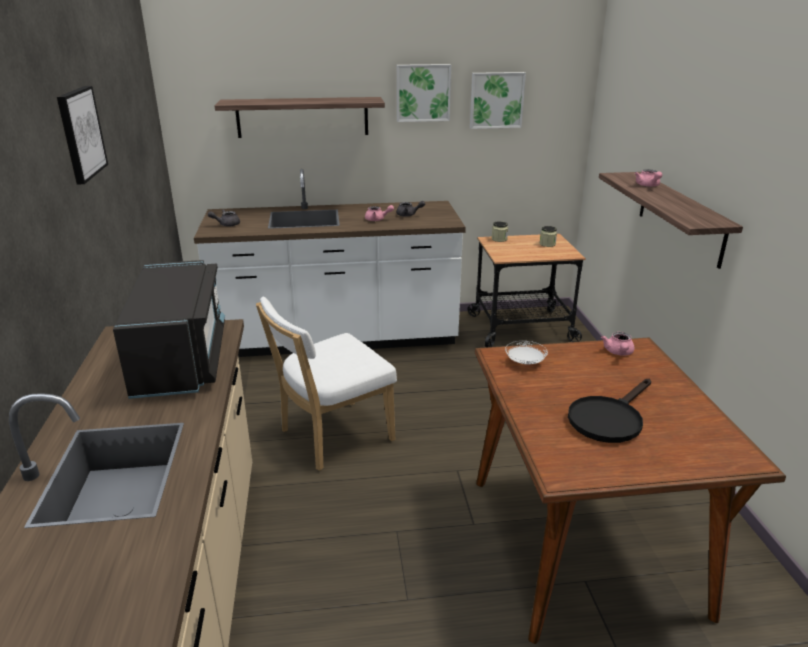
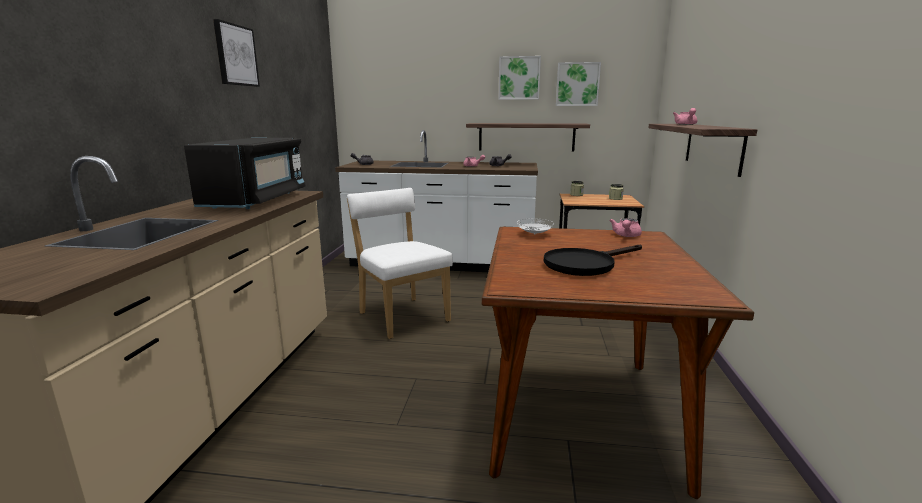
camera: 15 degrees right, 10 degrees down
shelf [215,97,385,138] -> shelf moved to [466,123,590,151]
white chair [256,296,397,471] -> white chair turned 75 degrees clockwise [347,188,453,339]

